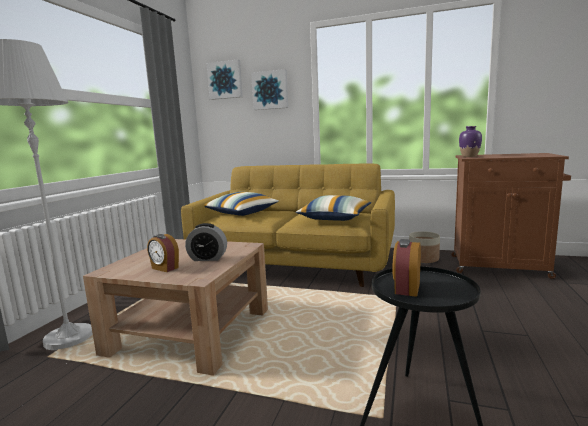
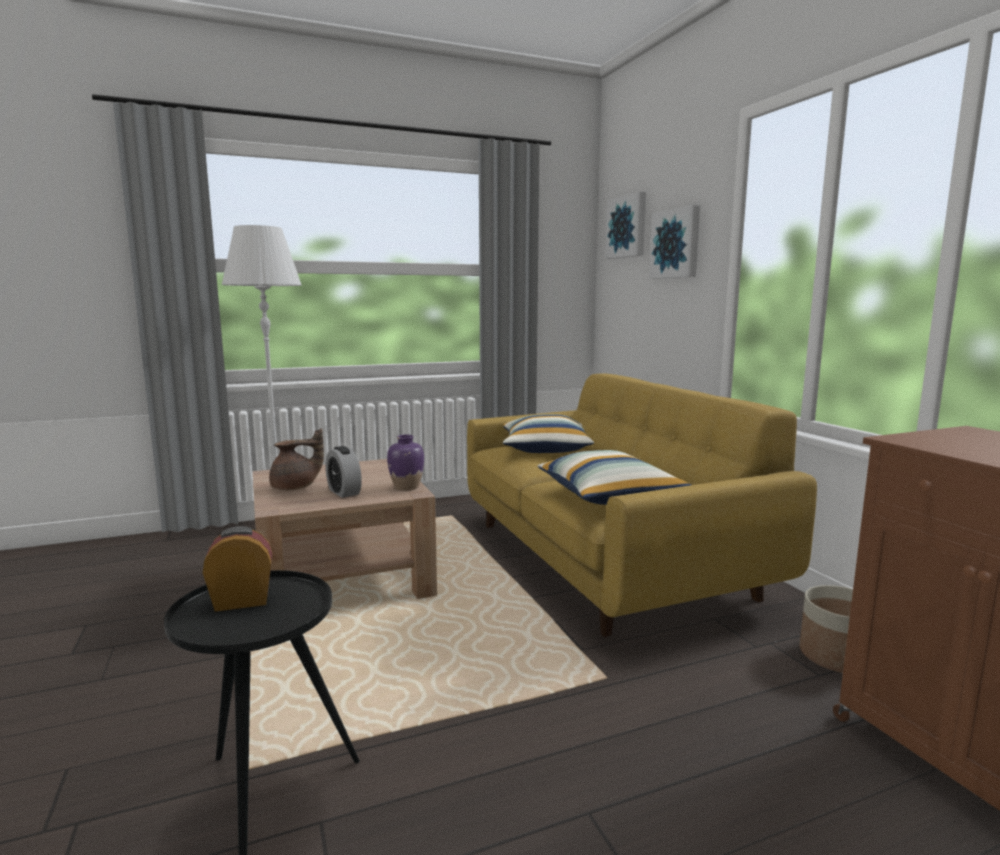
camera: 50 degrees right, 0 degrees up
alarm clock [147,234,179,272] -> brown teapot [269,429,324,490]
purple vase [459,126,482,157] -> purple vase moved to [387,435,424,491]

